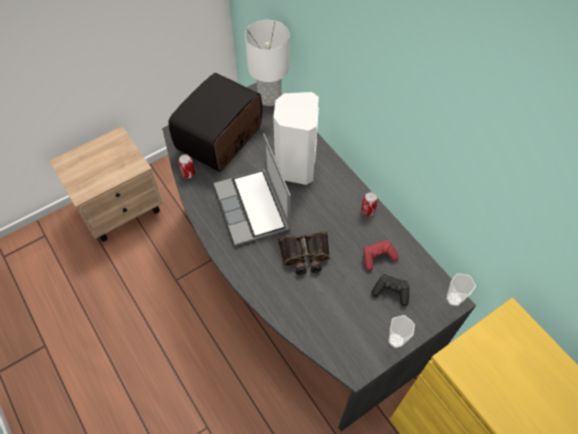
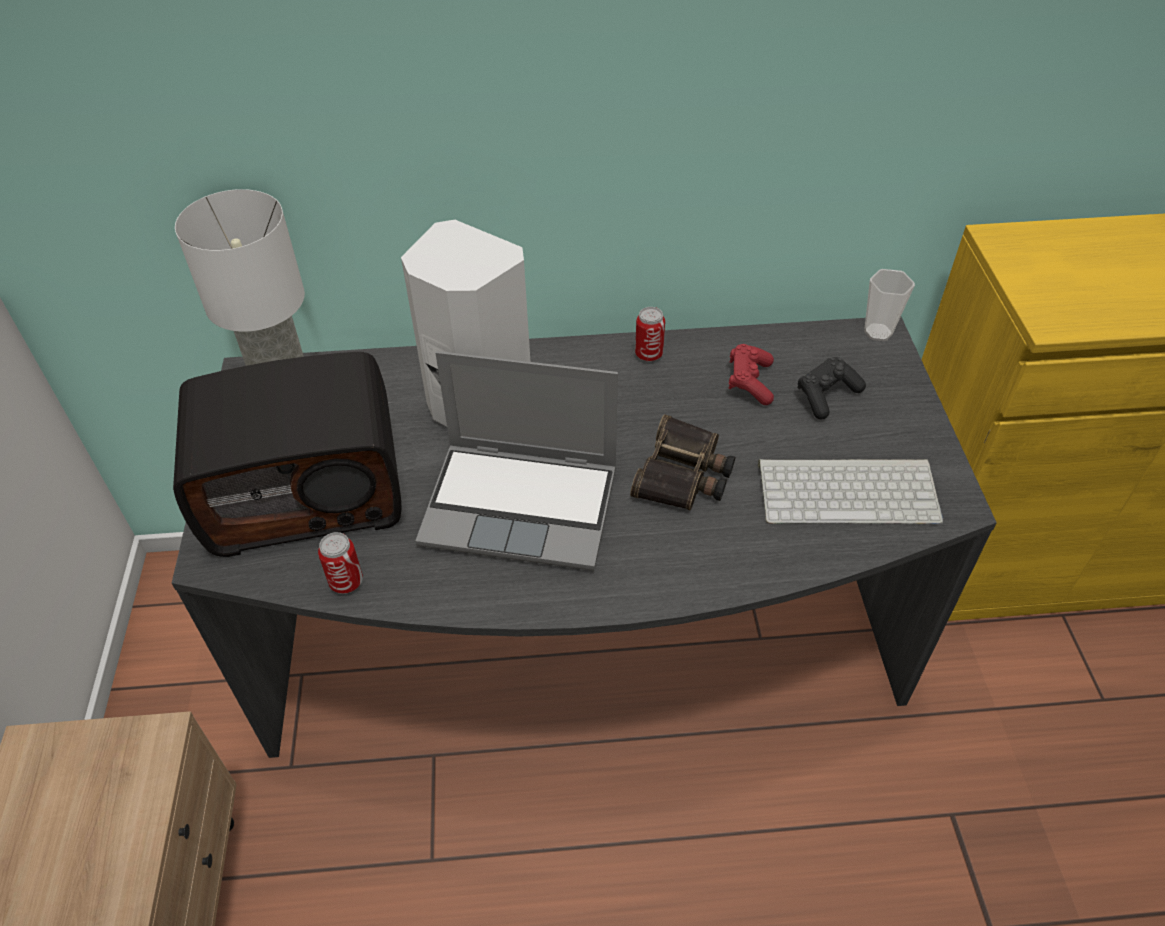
camera: 60 degrees left, 10 degrees down
radio [168,73,262,172] -> radio turned 75 degrees counterclockwise [173,352,402,557]
cup [388,315,415,348] -> none
none -> keyboard [758,459,943,524]

